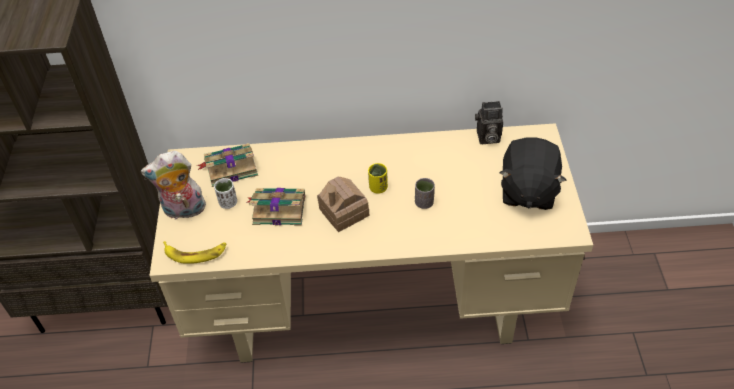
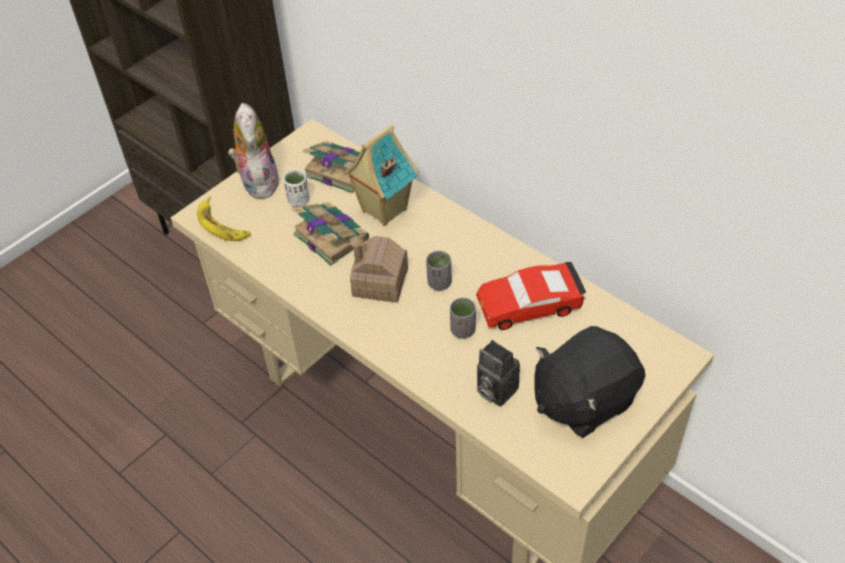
camera: 45 degrees right, 0 degrees up
plush toy [141,151,206,219] -> plush toy turned 45 degrees clockwise [228,103,280,199]
yellow cup [368,163,388,194] -> grey cup [426,251,452,290]
camera [475,101,503,144] -> camera moved to [477,340,520,407]
none -> toy house [344,124,419,226]
none -> red toy car [476,262,586,330]

